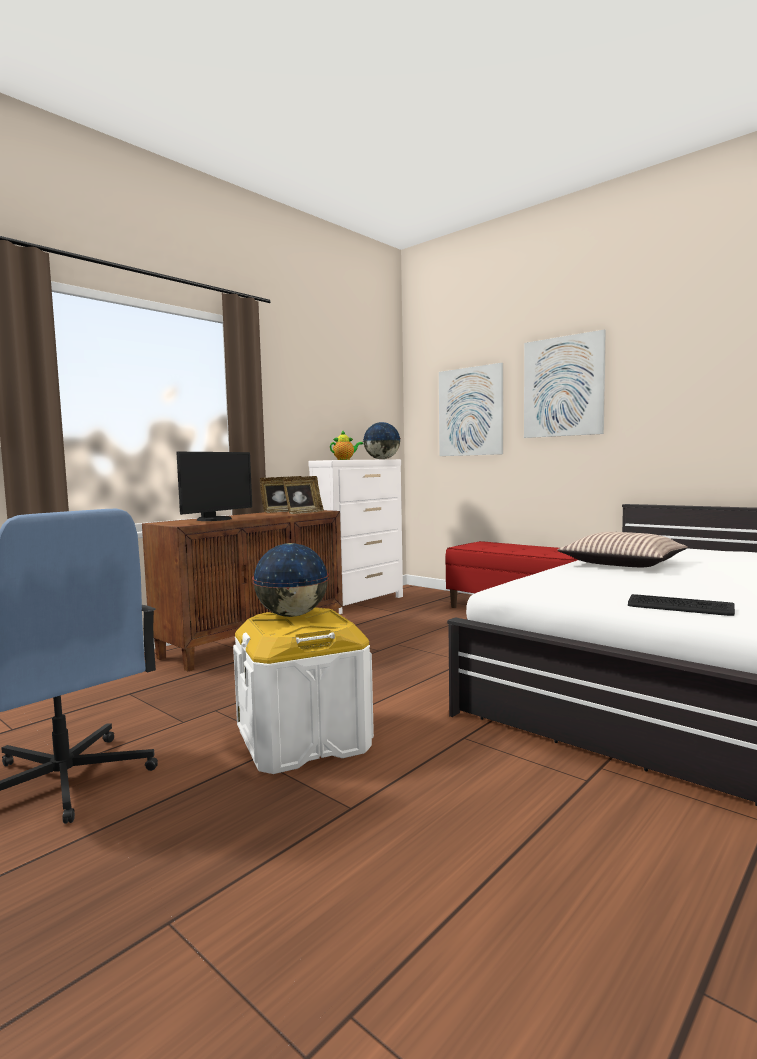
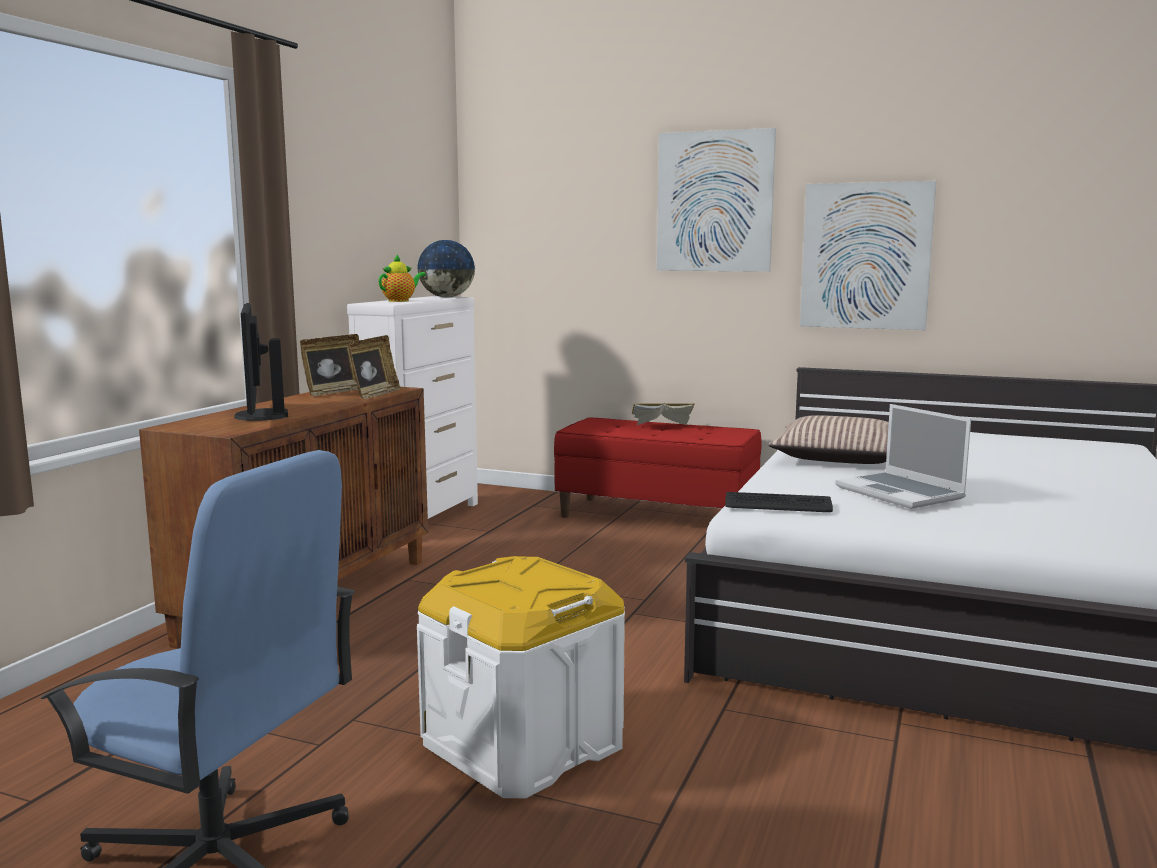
camera: 20 degrees left, 5 degrees up
monitor [176,452,252,521] -> monitor turned 150 degrees clockwise [234,303,288,421]
globe [252,543,329,617] -> none
picture [439,363,503,456] -> picture moved to [800,181,936,330]
keyboard [628,594,735,616] -> keyboard moved to [725,492,833,512]
none -> book [632,403,695,425]
none -> laptop [835,404,971,509]

